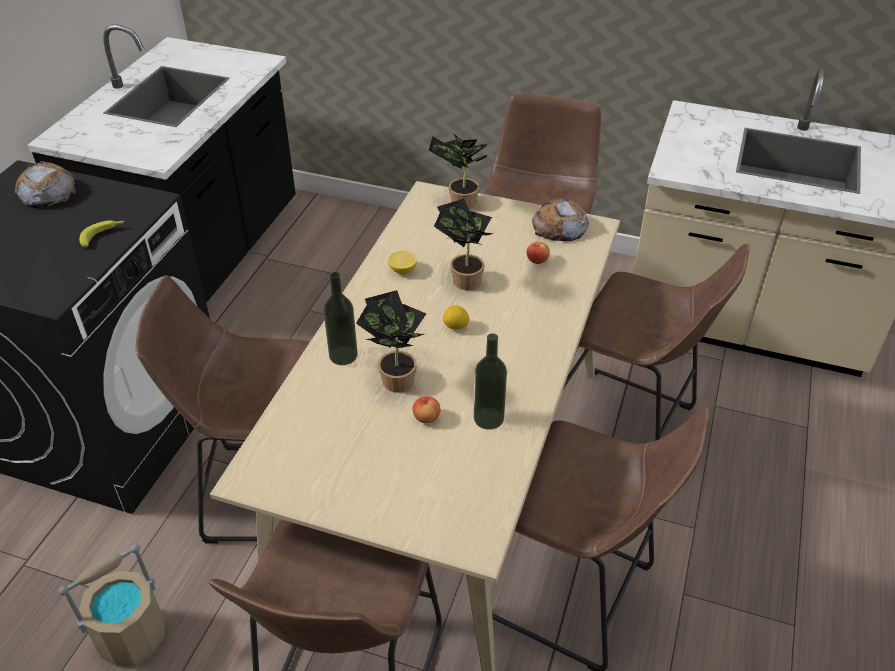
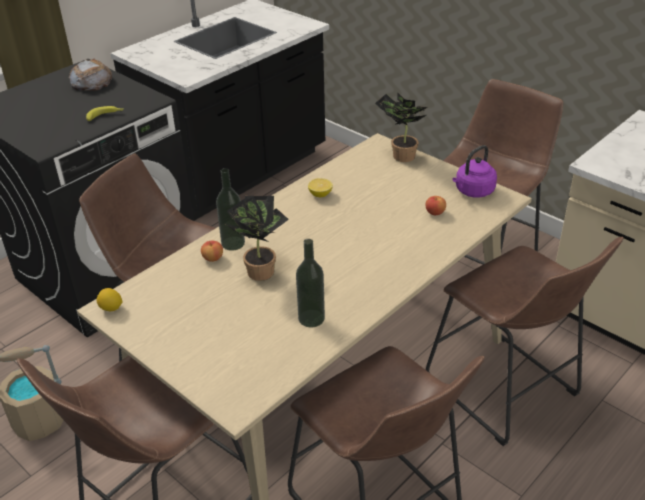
camera: 25 degrees right, 5 degrees down
apple [413,396,440,423] -> apple moved to [201,241,223,262]
potted plant [434,199,493,290] -> none
lemon [443,305,469,330] -> lemon moved to [96,288,122,311]
bread [532,199,589,241] -> purple kettle [453,145,497,198]

